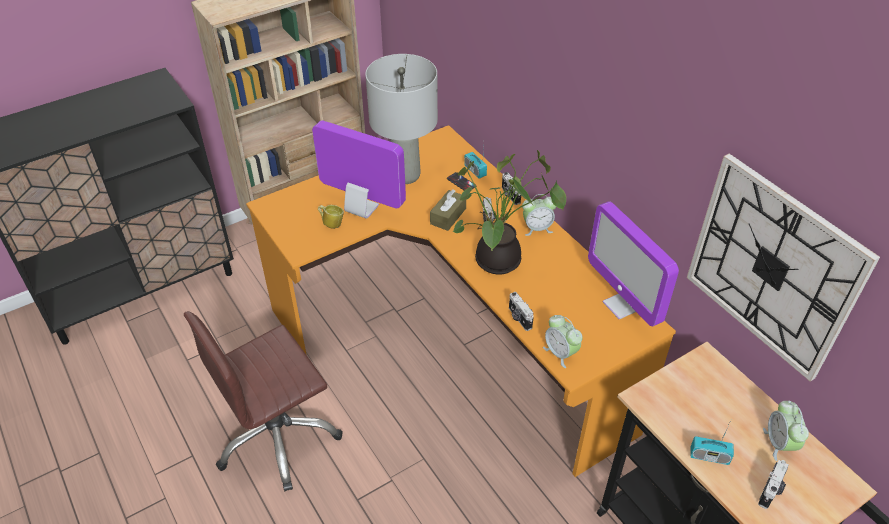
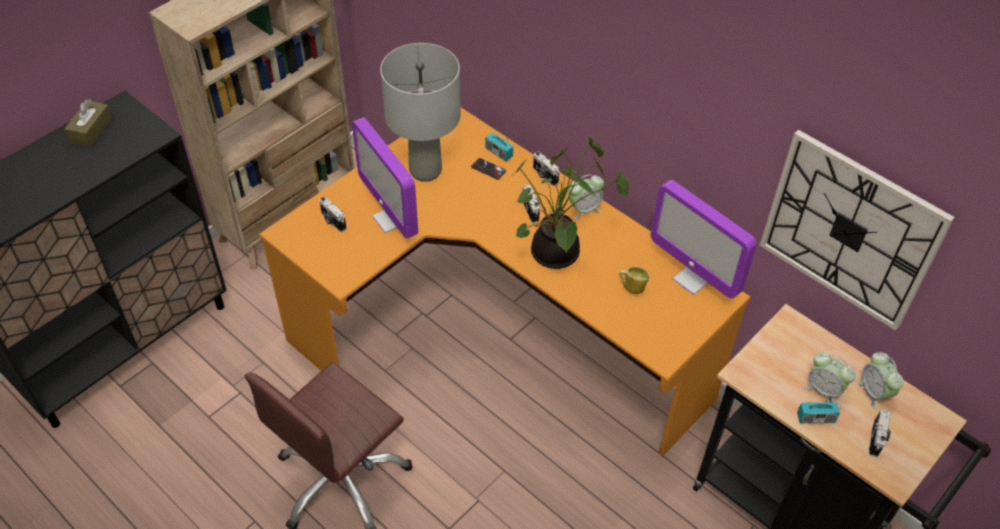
camera: 15 degrees left, 5 degrees up
monitor [312,121,406,219] -> monitor turned 135 degrees counterclockwise [352,117,418,238]
mug [318,205,344,229] -> mug moved to [619,267,649,294]
brown tissue box [430,189,466,231] -> brown tissue box moved to [64,99,112,148]
camera [509,292,534,331] -> camera moved to [319,196,347,232]
alarm clock [543,315,583,368] -> alarm clock moved to [803,352,856,402]

